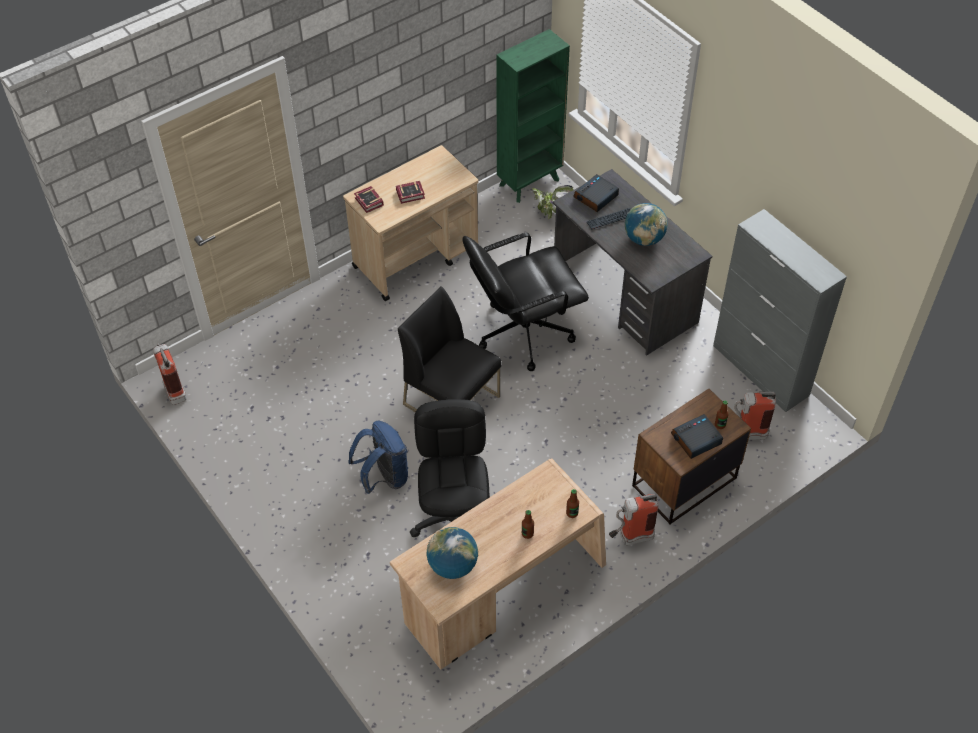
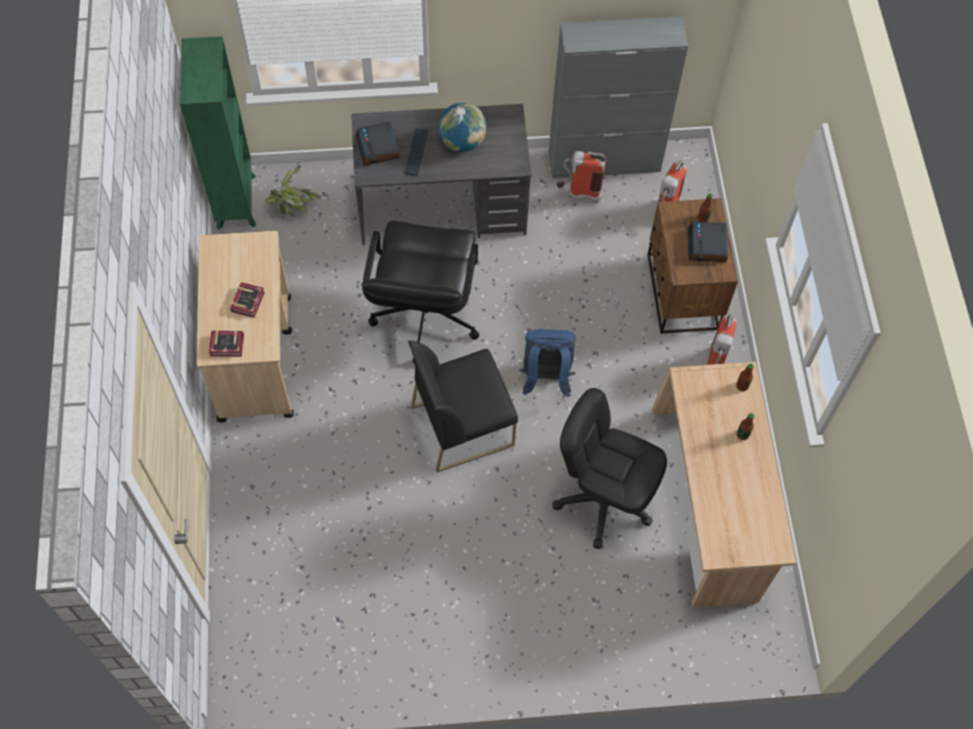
camera: 60 degrees left, 10 degrees up
fire extinguisher [153,344,187,405] -> fire extinguisher moved to [557,151,605,203]
blue backpack [348,421,409,494] -> blue backpack moved to [519,329,576,397]
globe [427,527,479,579] -> none

